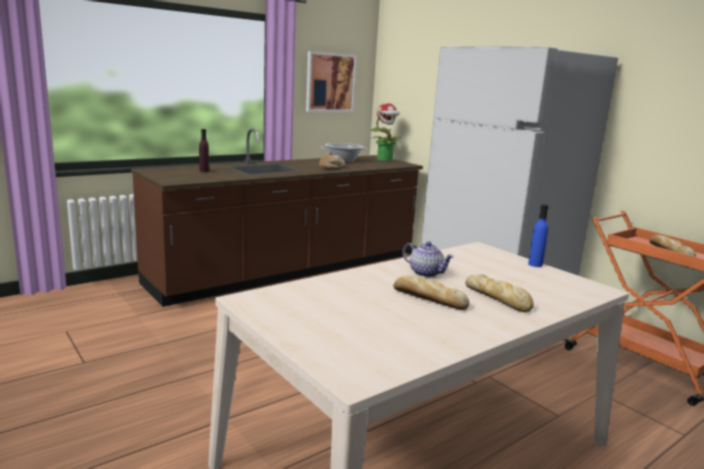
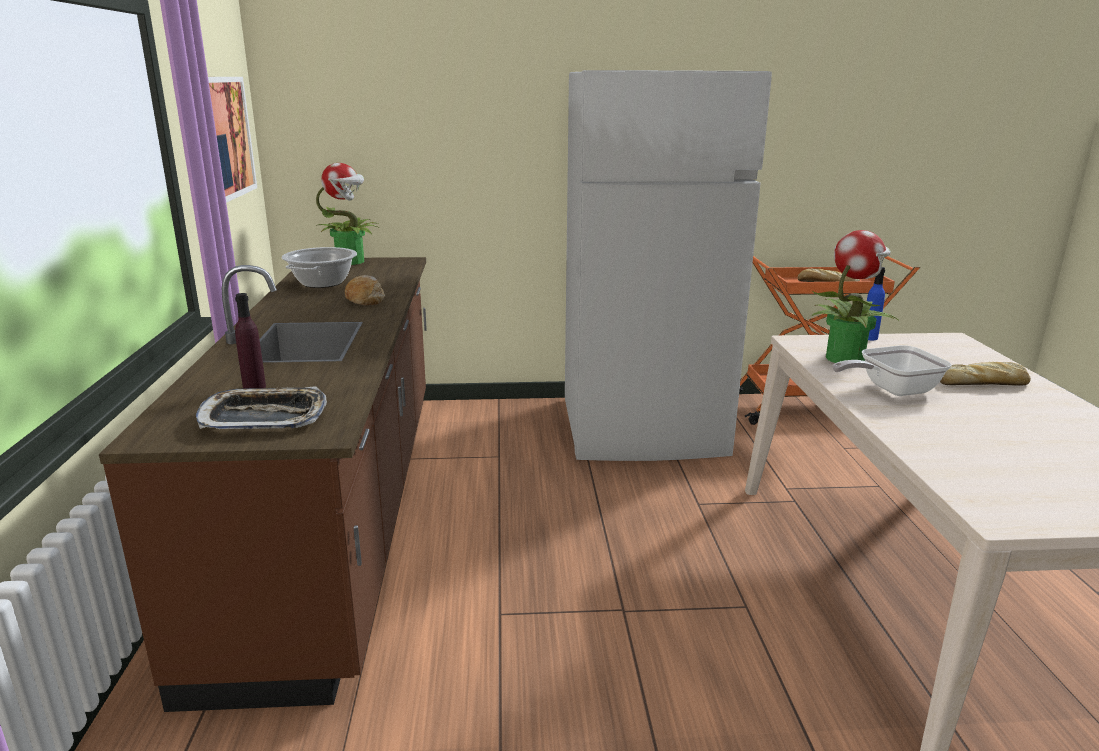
camera: 55 degrees left, 5 degrees up
bread [393,275,469,310] -> none
teapot [402,241,454,277] -> frying pan [833,345,952,396]
none -> tray [196,386,327,429]
none -> potted plant [811,230,899,363]

